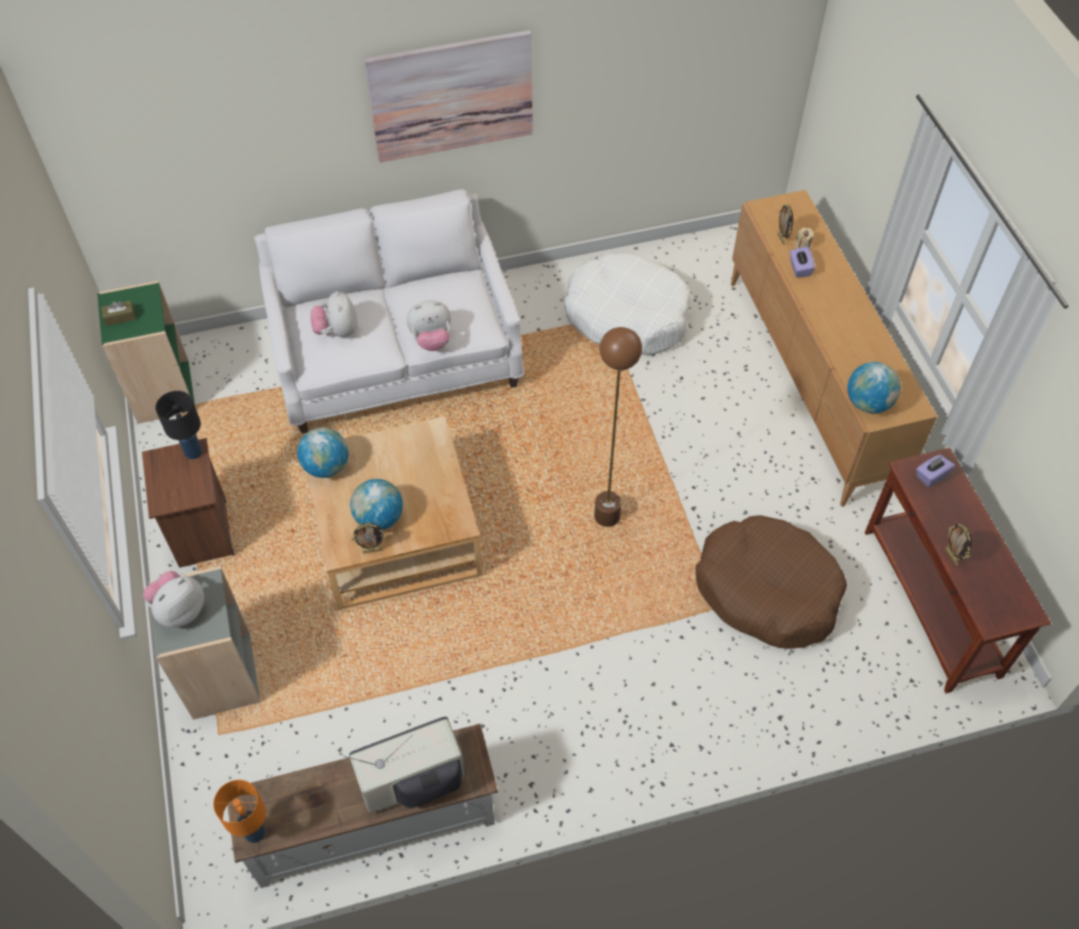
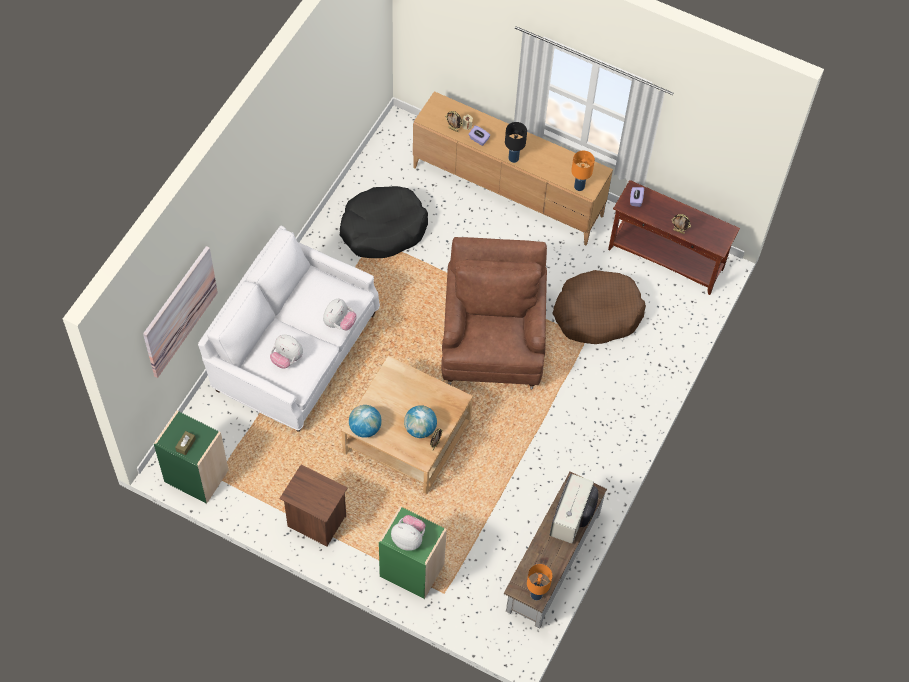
camera: 50 degrees left, 5 degrees up
plush toy [143,571,204,628] -> plush toy turned 120 degrees clockwise [391,515,425,551]
grey bookcase [148,566,261,720] -> green bookcase [379,506,447,599]
black table lamp [155,391,202,459] -> black table lamp moved to [505,122,527,163]
picture [364,30,533,163] -> picture moved to [143,246,218,378]
white dog bed [564,253,691,355] -> black dog bed [340,186,428,258]
brown floor lamp [594,327,642,527] -> brown armchair [441,237,547,390]
globe [848,362,901,413] -> orange table lamp [571,151,595,191]

